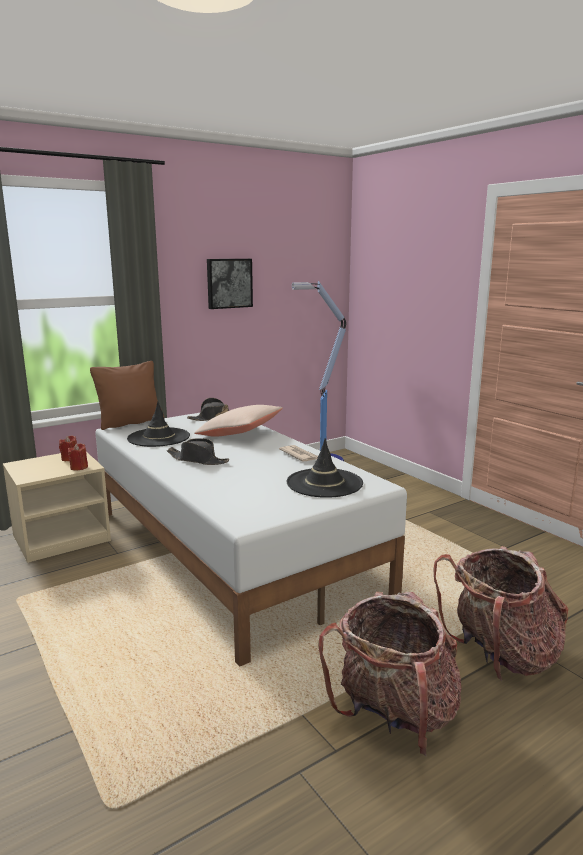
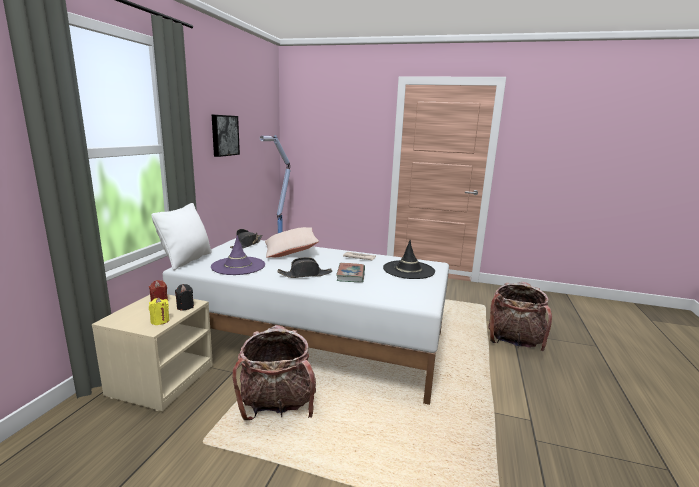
camera: 40 degrees left, 0 degrees up
red candle [68,443,88,470] -> black candle [175,284,194,311]
brown pillow [90,361,164,430] -> white pillow [152,203,212,270]
black hat [127,401,190,447] -> purple hat [211,235,265,275]
backpack [318,592,462,756] -> backpack moved to [232,325,316,420]
none -> yellow candle [149,298,169,325]
none -> book [336,263,365,282]

